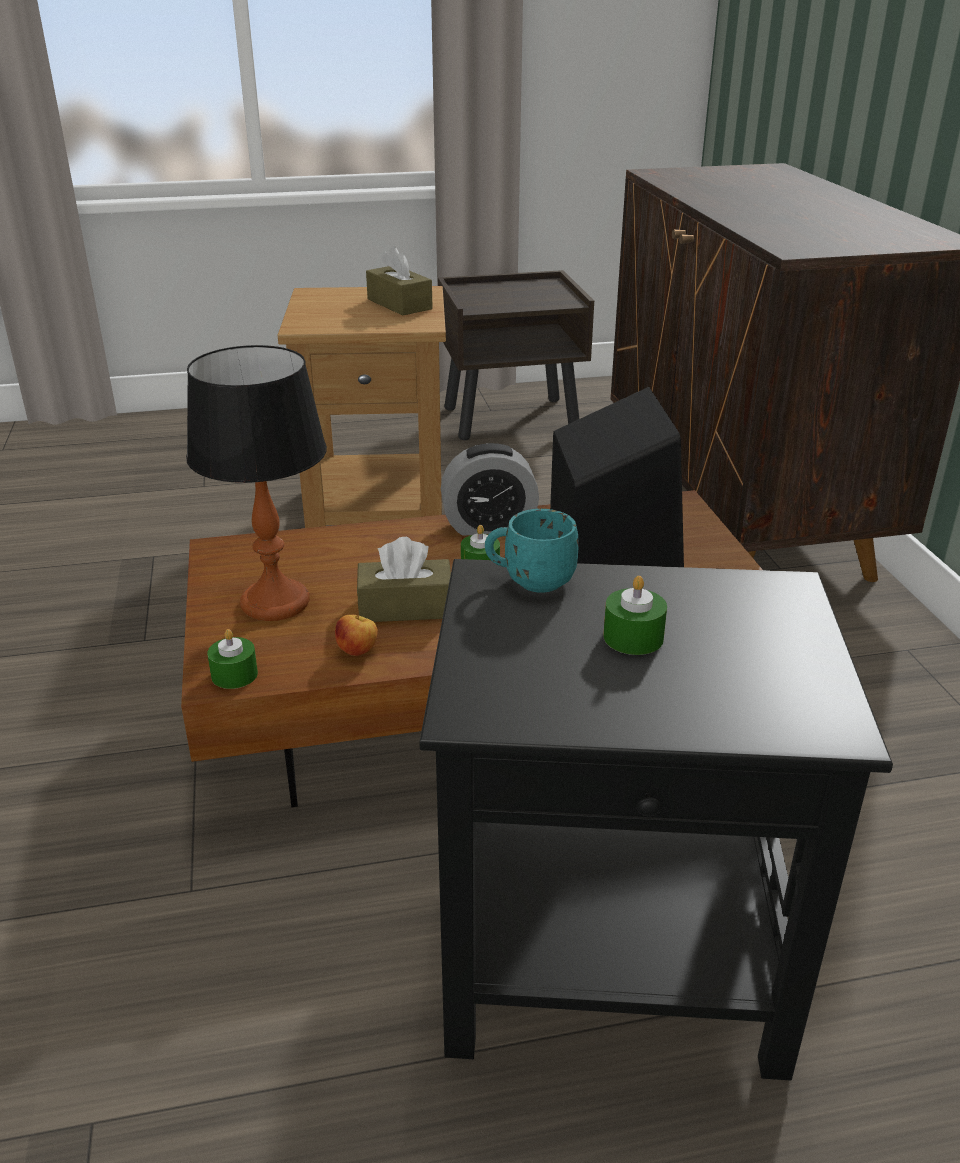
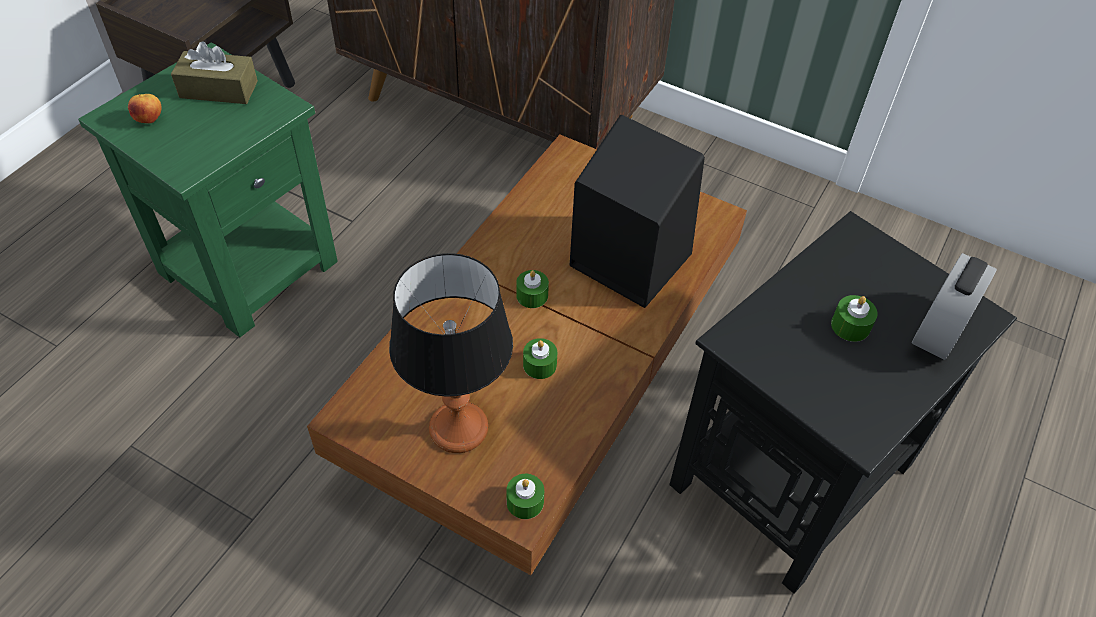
camera: 50 degrees left, 20 degrees up
brown side table [277,286,446,528] -> green side table [78,42,338,337]
apple [335,615,378,656] -> apple moved to [128,94,161,124]
brown tissue box [357,537,451,622] -> green candle [523,338,557,379]
alarm clock [441,443,539,536] -> alarm clock moved to [912,253,997,360]
turquoise mug [485,509,579,593] -> none

